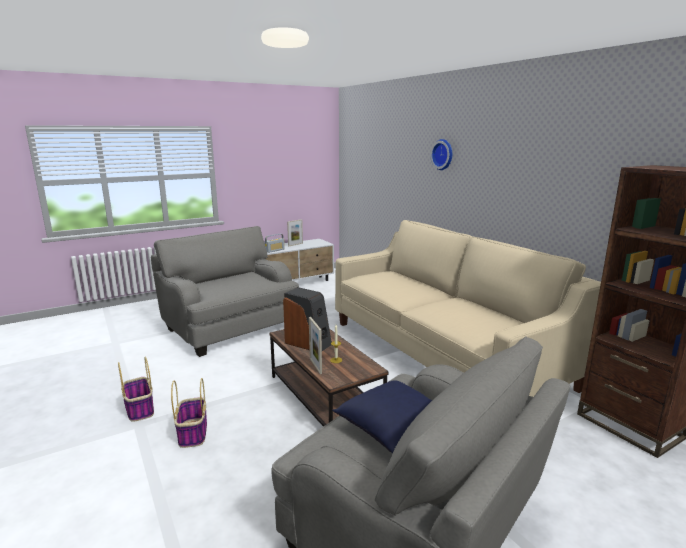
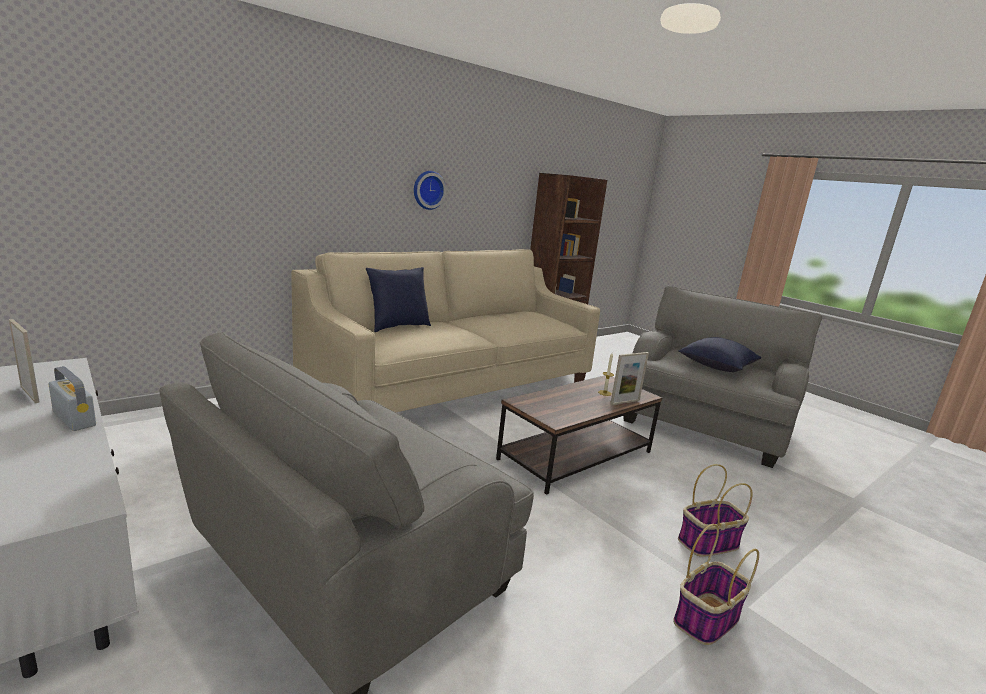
camera: 100 degrees left, 0 degrees up
speaker [283,287,332,351] -> none
wall clock [430,139,452,170] -> wall clock moved to [414,171,446,210]
none -> blue pillow [366,267,431,332]

